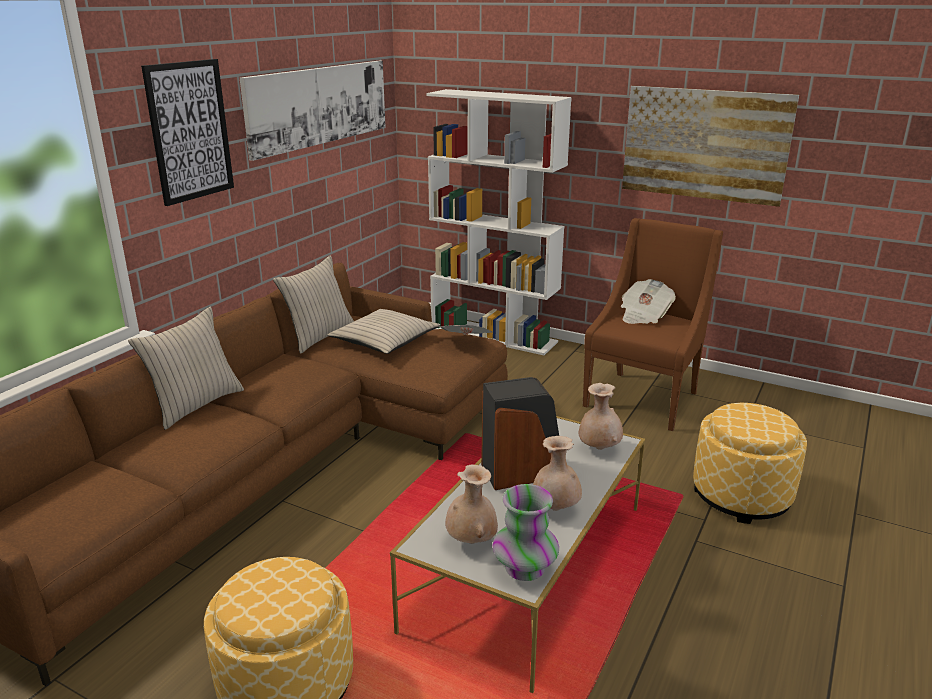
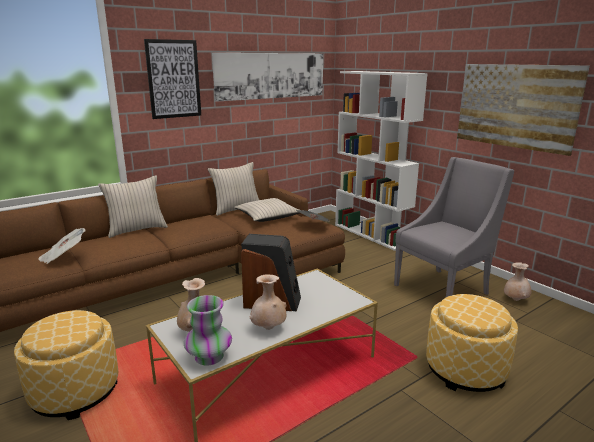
camera: 25 degrees right, 5 degrees down
beige vase [579,383,623,450] -> beige vase moved to [504,262,531,301]
brown armchair [583,218,723,431] -> grey armchair [394,157,514,297]
newspaper [621,279,676,324] -> newspaper moved to [38,228,86,264]

